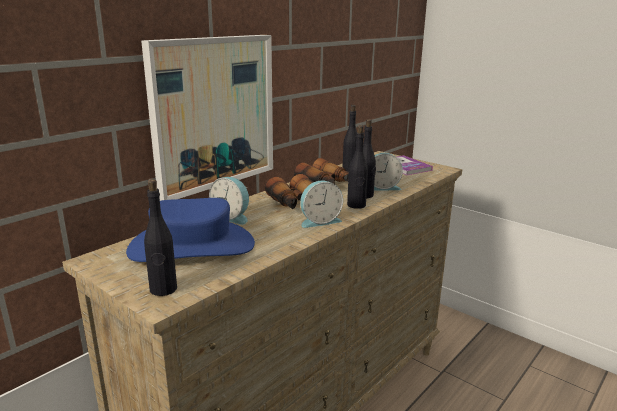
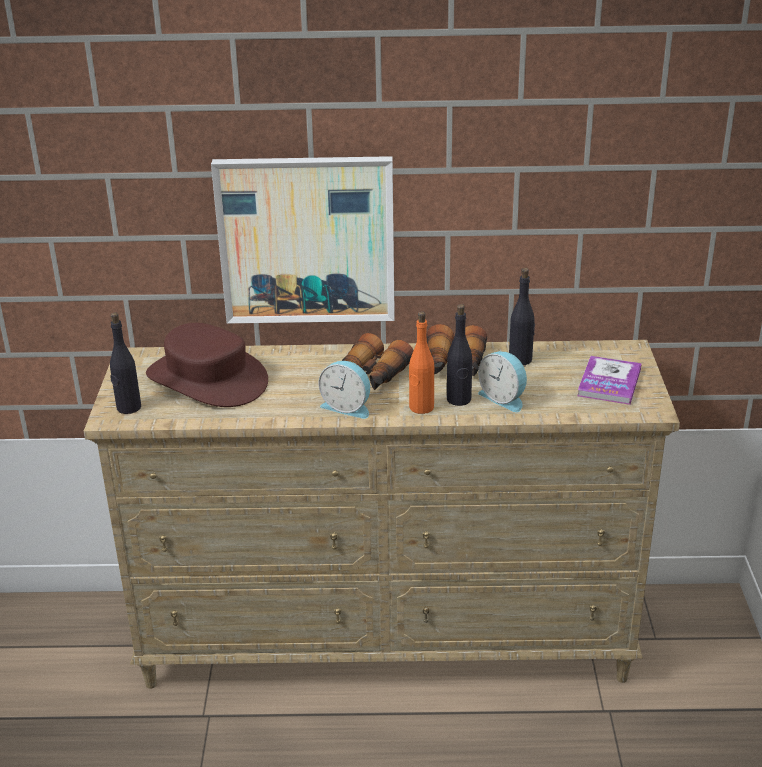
camera: 50 degrees right, 10 degrees up
blue hat [126,198,255,262] -> brown hat [146,323,268,407]
alarm clock [209,177,249,225] -> none
black bottle [347,125,368,209] -> orange bottle [409,311,434,414]

